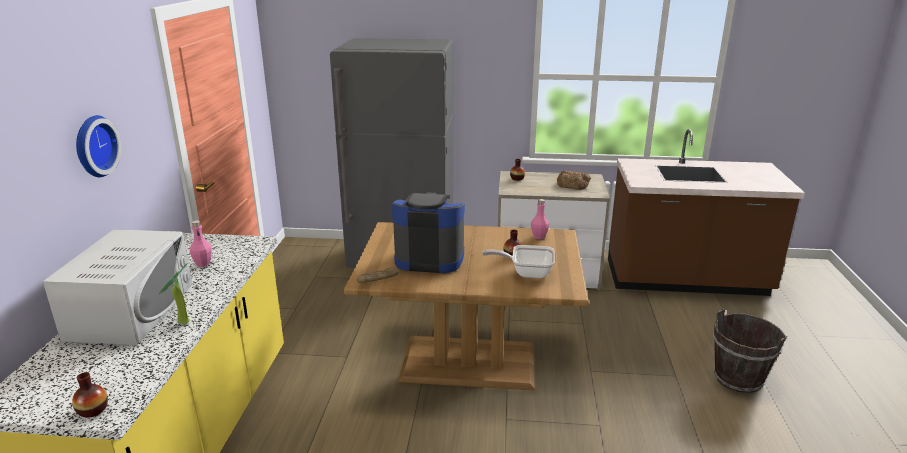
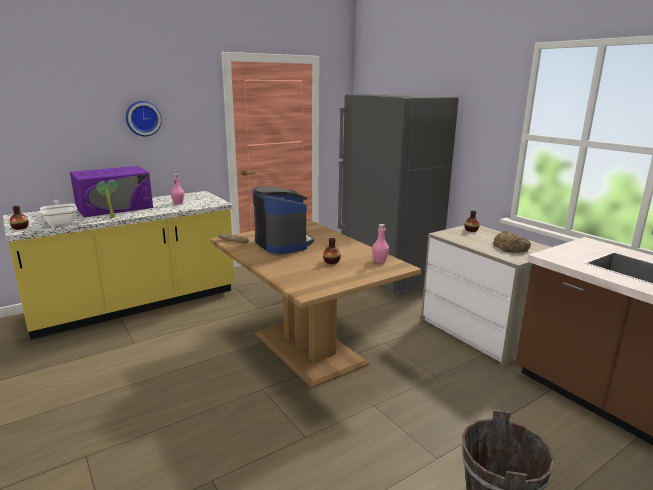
camera: 50 degrees right, 5 degrees down
white microwave [43,229,193,345] -> purple microwave [70,166,153,217]
frying pan [482,245,555,278] -> frying pan moved to [40,200,77,226]

